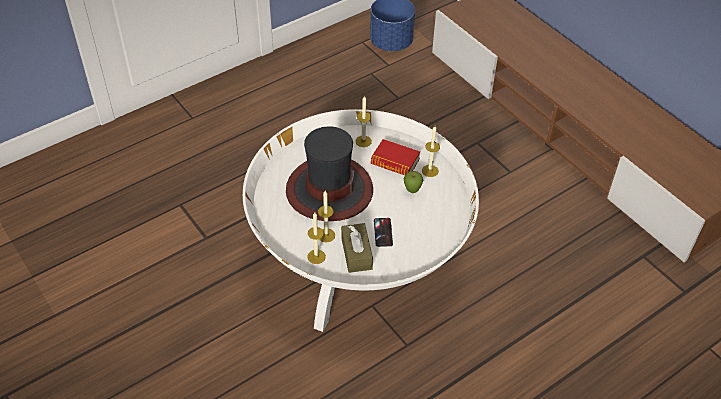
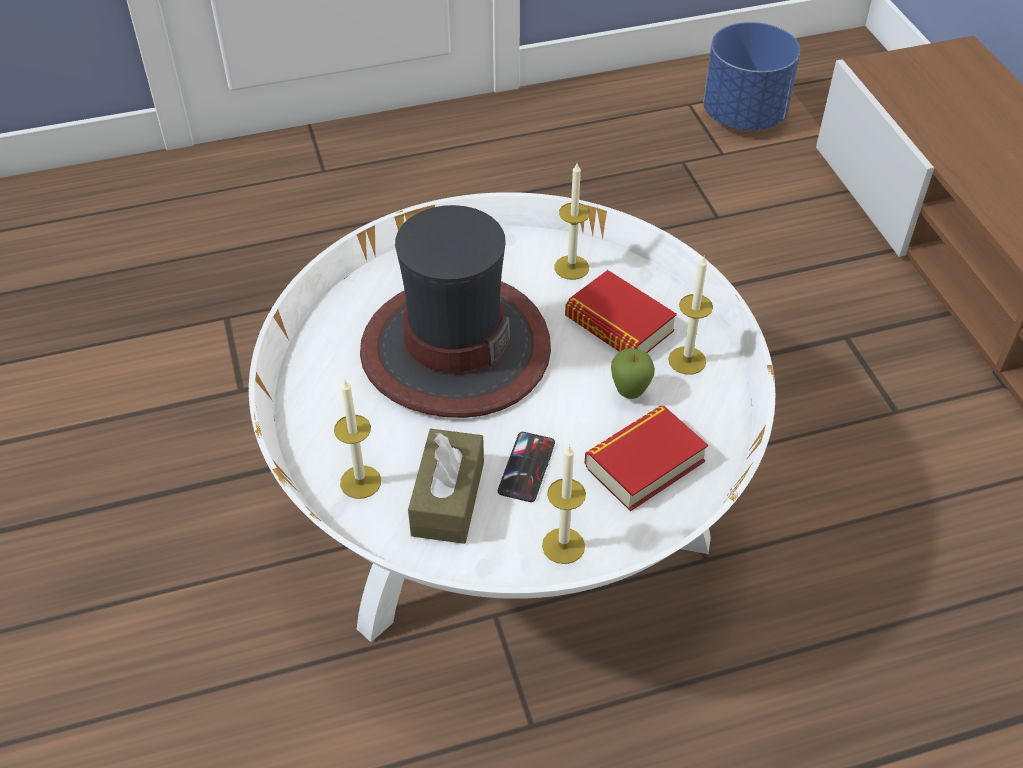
camera: 20 degrees right, 0 degrees up
candle [318,191,335,242] -> candle moved to [542,444,586,564]
none -> book [585,406,708,512]

